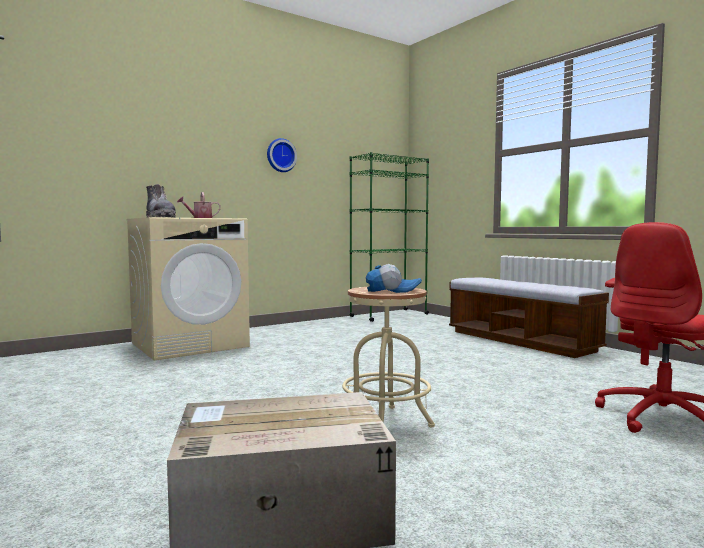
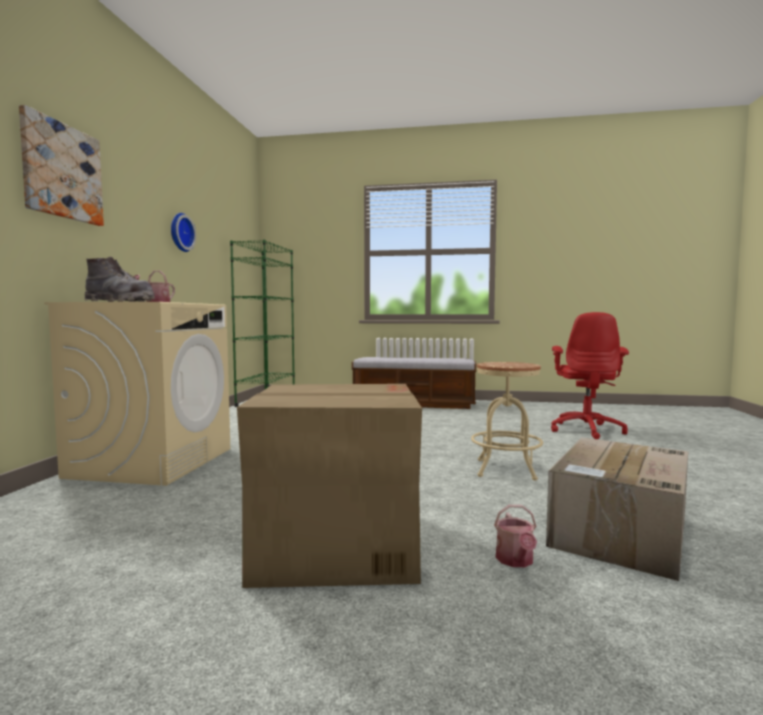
camera: 45 degrees left, 0 degrees up
cap [366,264,422,293] -> none
none -> picture [19,105,104,226]
none -> cardboard box [237,384,422,588]
none -> watering can [494,505,537,567]

